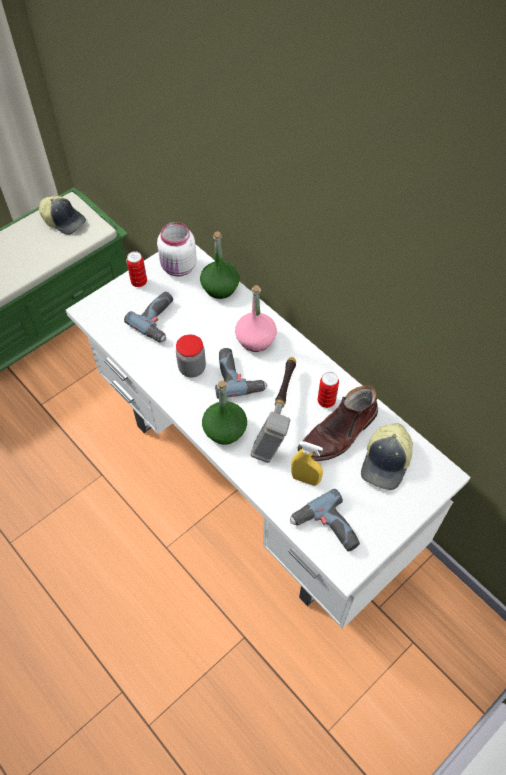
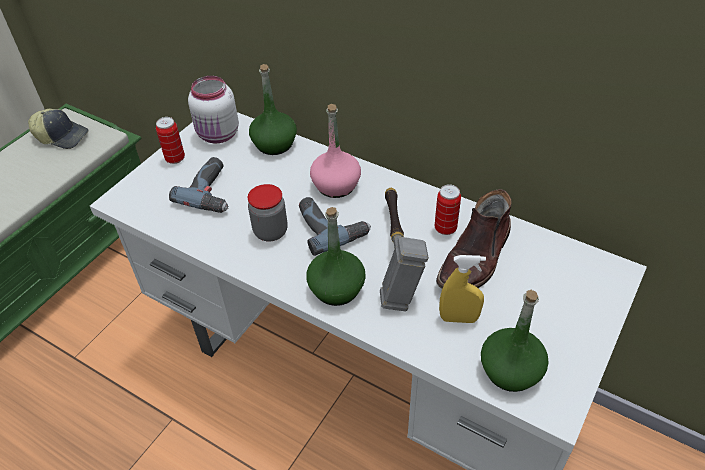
camera: 15 degrees left, 10 degrees down
power drill [290,489,360,551] -> green bottle [481,290,549,392]
cap [361,423,413,490] -> none

